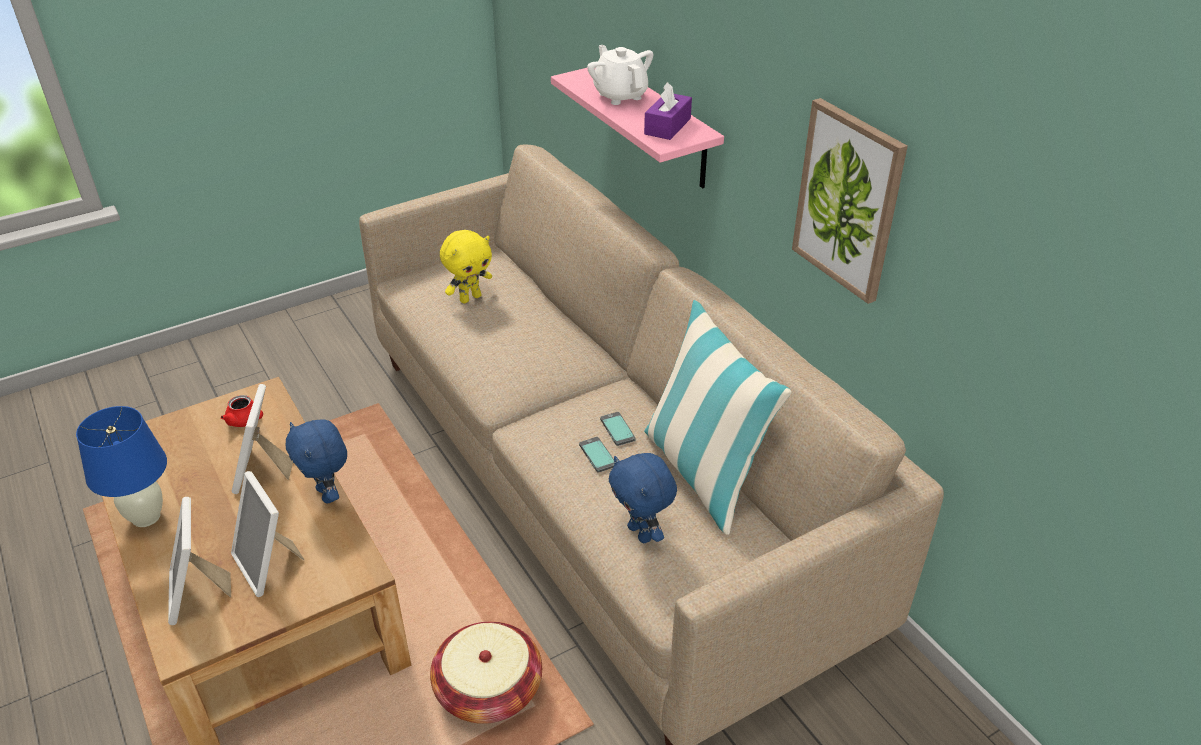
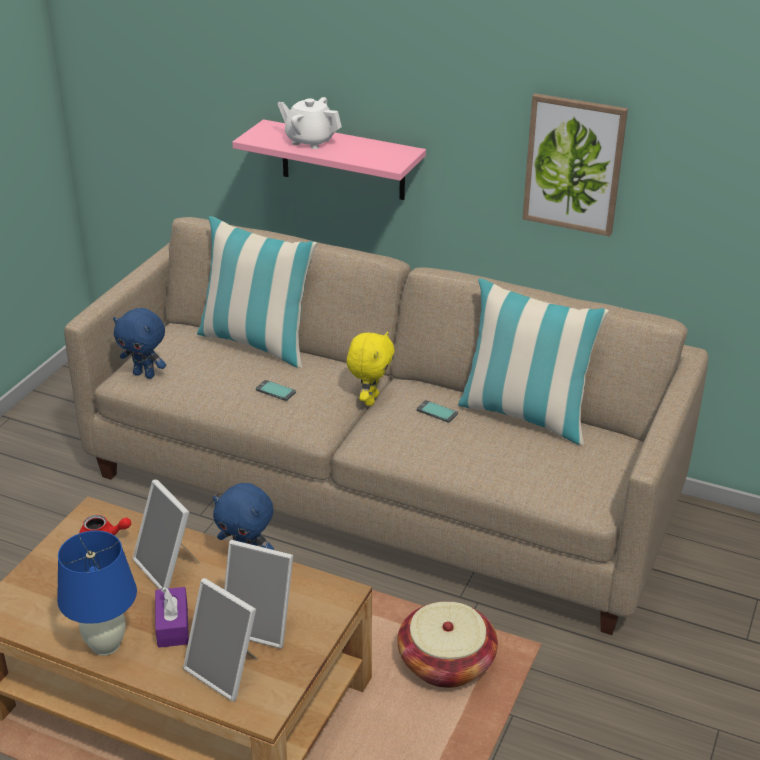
camera: 35 degrees left, 5 degrees down
yellow plush toy [440,230,492,303] -> yellow plush toy moved to [346,331,395,406]
phone [579,437,614,473] -> phone moved to [256,380,296,401]
blue plush toy [609,453,677,543] -> blue plush toy moved to [113,308,166,379]
purple tissue box [644,82,692,140] -> purple tissue box moved to [155,587,189,648]
none -> pillow [197,216,317,368]

